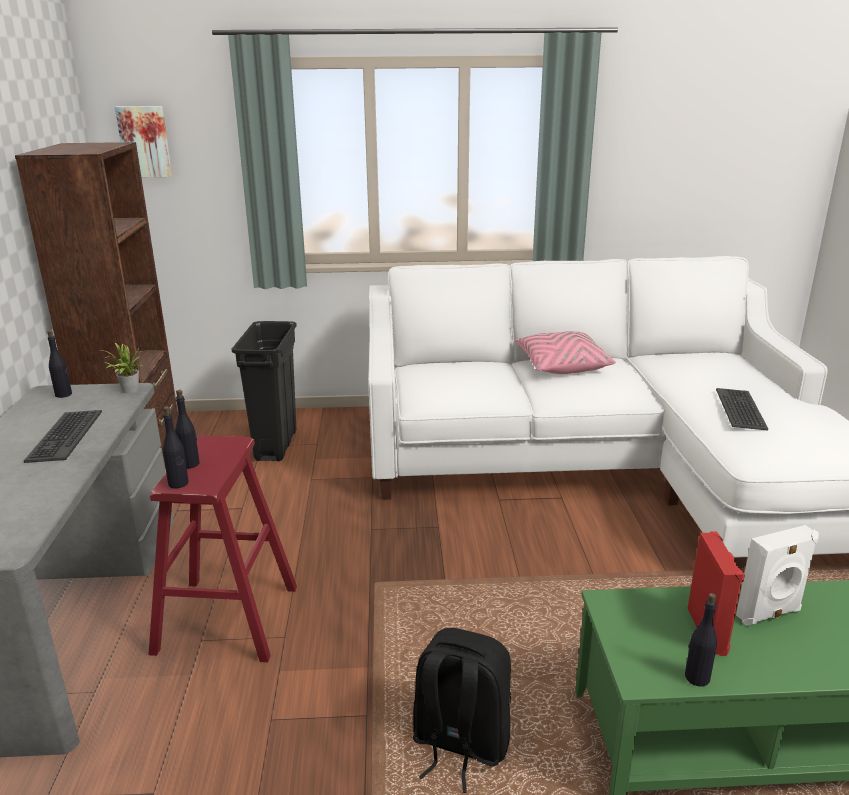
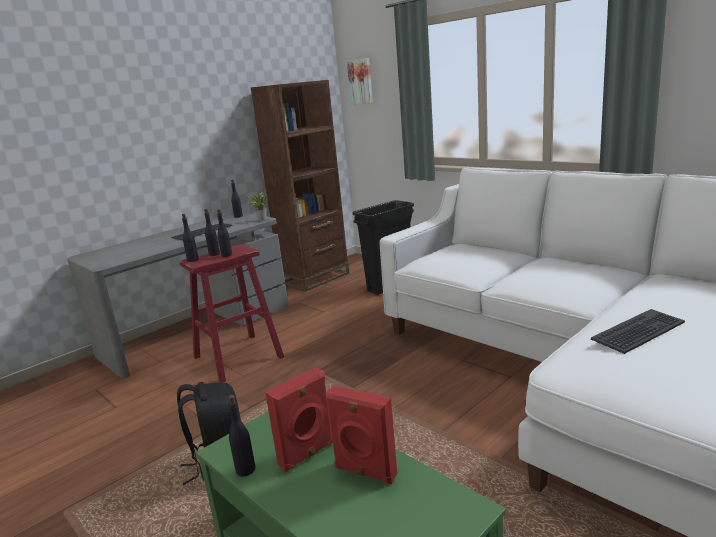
camera: 50 degrees right, 5 degrees down
pink pillow [515,331,616,374] -> none
white speaker [736,525,819,626] -> red speaker [325,385,397,484]
none -> black bottle [217,209,232,257]

